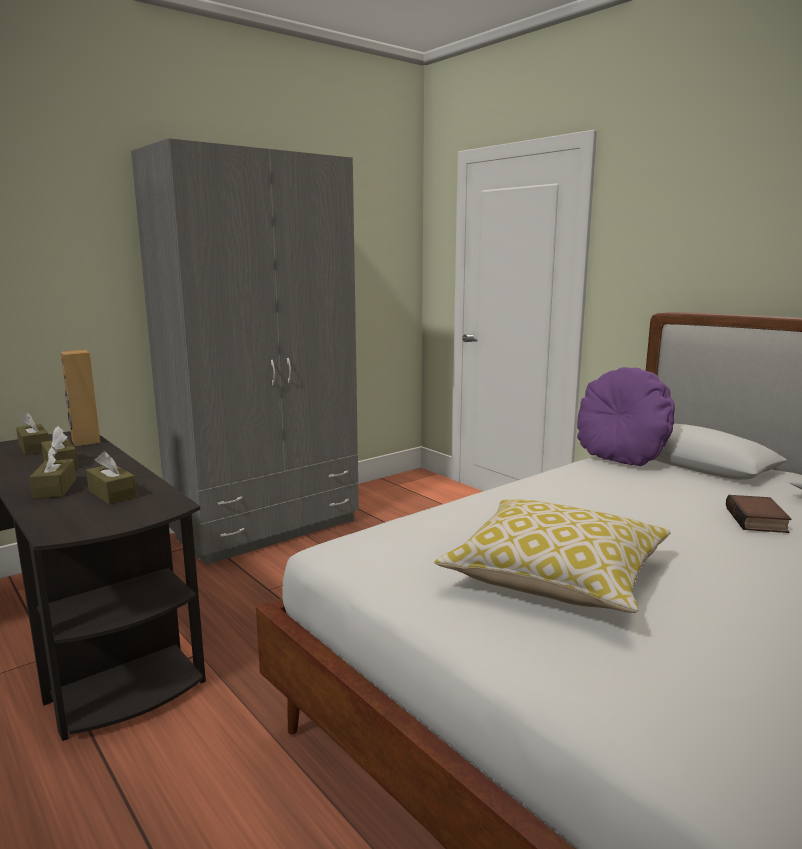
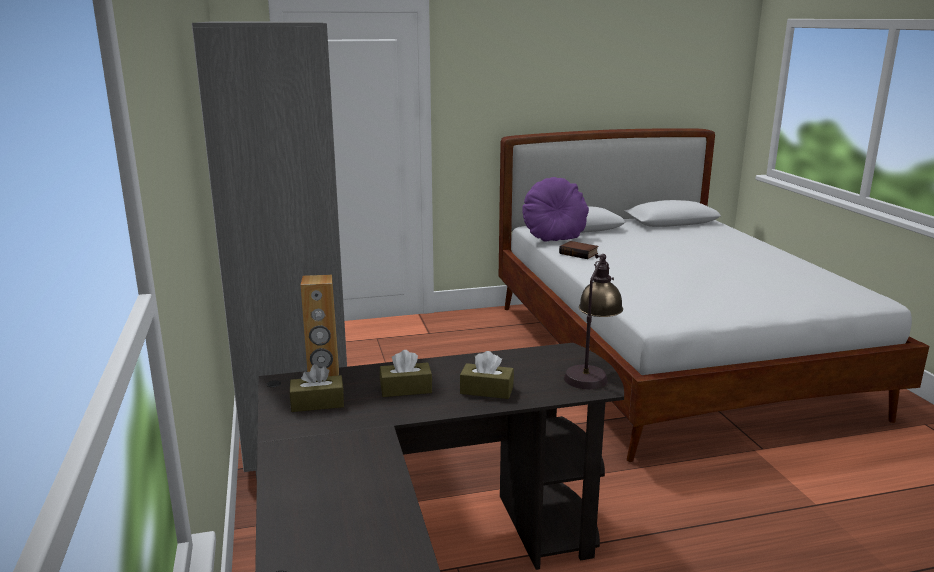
camera: 65 degrees left, 5 degrees up
brown tissue box [86,451,137,504] -> none
pillow [434,499,670,613] -> none
book [726,495,791,533] -> book moved to [559,241,599,259]
none -> table lamp [564,254,623,389]

